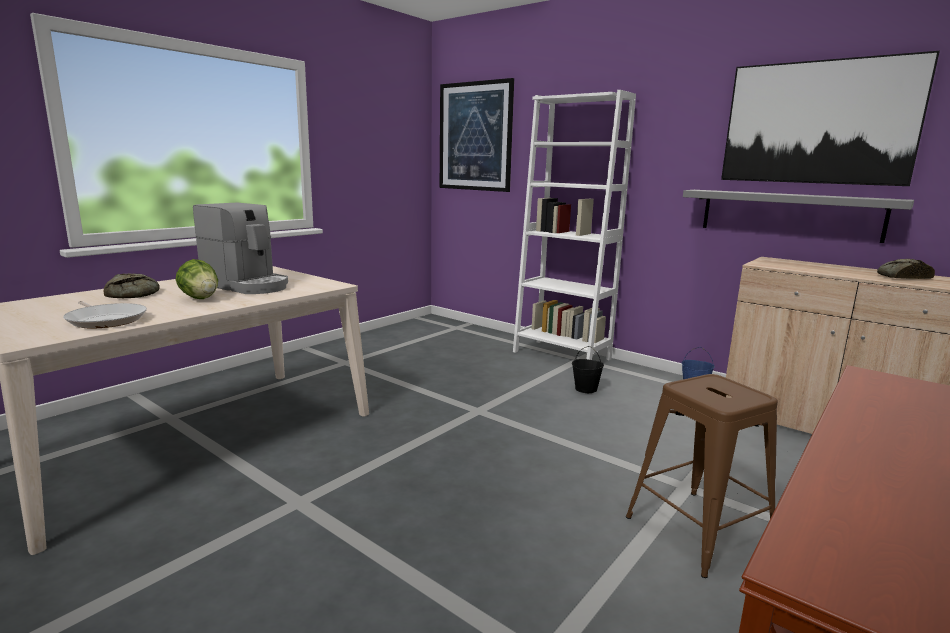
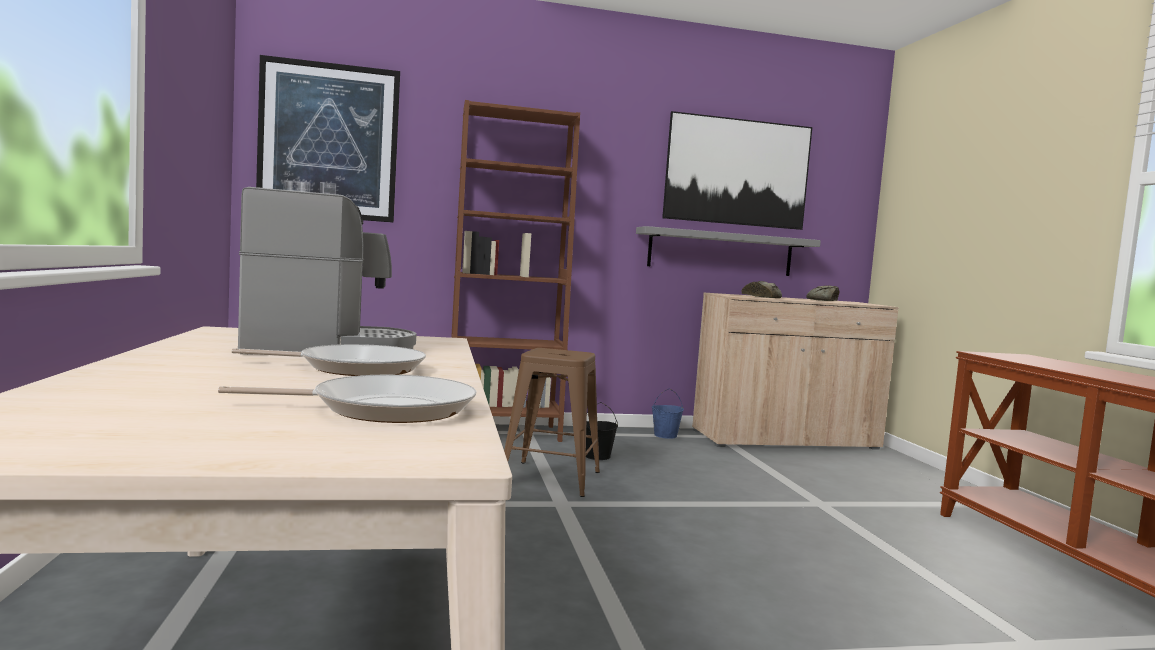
camera: 50 degrees left, 10 degrees down
bread [104,273,160,298] -> bread moved to [742,281,782,298]
lettuce [175,259,218,299] -> frying pan [232,344,426,376]
white bookcase [513,90,636,360] -> brown bookcase [451,100,580,442]
brown stool [626,374,778,578] -> brown stool moved to [504,348,600,497]

